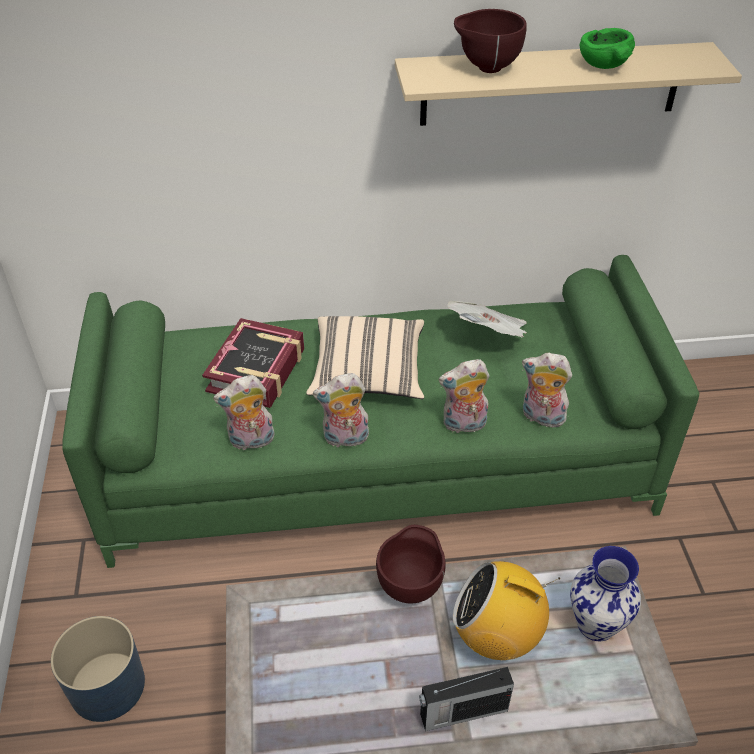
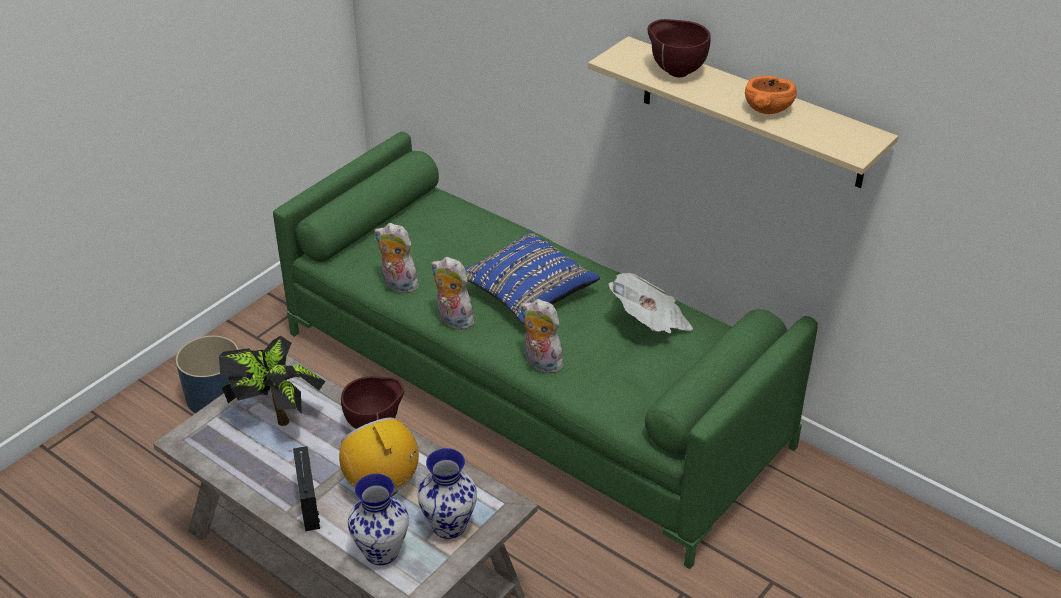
camera: 45 degrees right, 5 degrees down
book [202,318,304,408] -> none
beige pillow [306,316,424,399] -> blue pillow [465,232,600,324]
radio [419,667,514,731] -> radio turned 45 degrees clockwise [293,446,320,531]
plush toy [522,353,572,427] -> none
green bowl [580,28,635,69] -> orange bowl [745,76,797,114]
none -> potted plant [219,336,326,426]
none -> vase [348,474,409,565]

